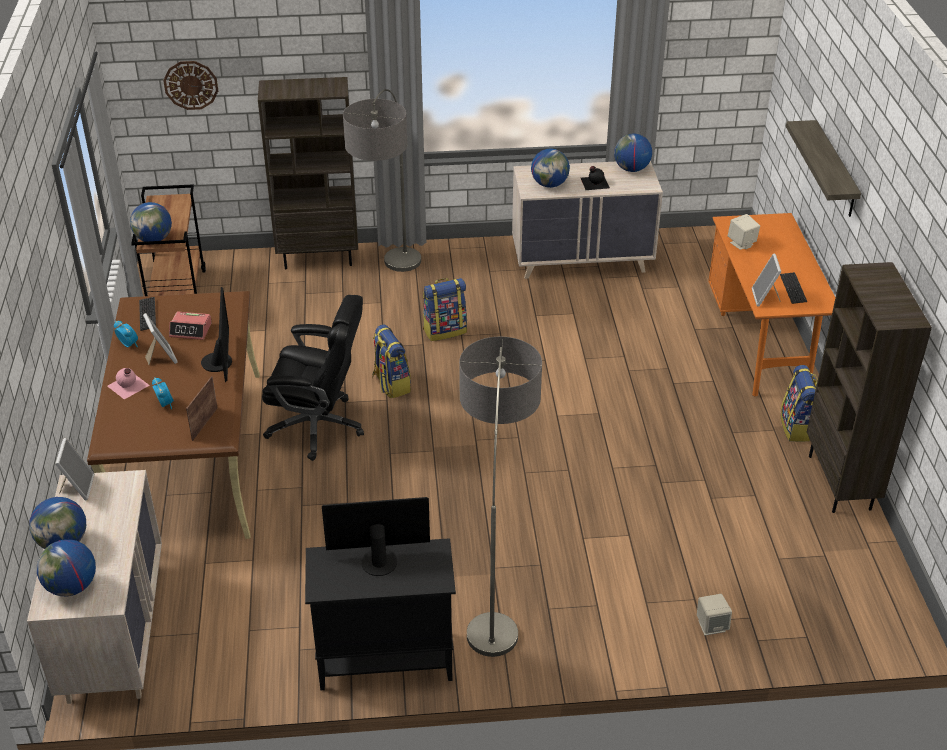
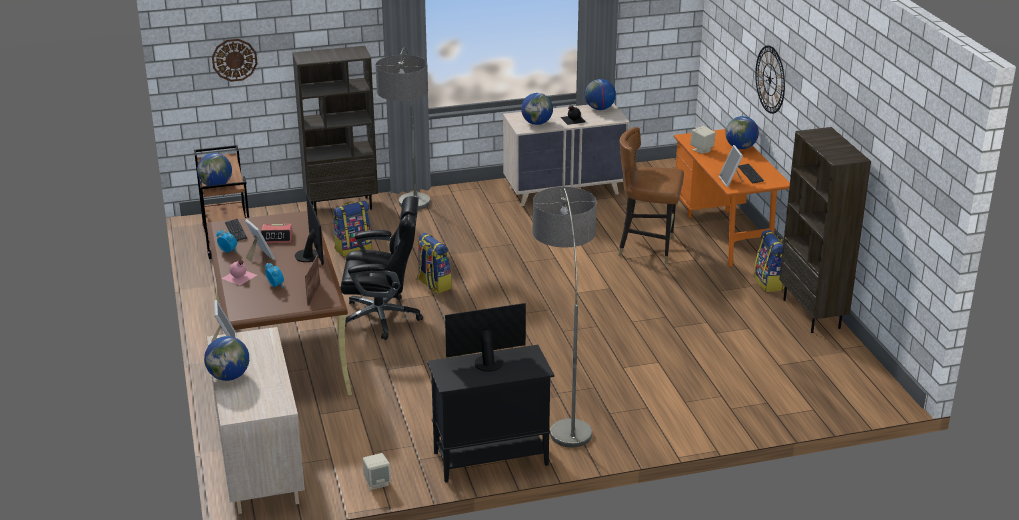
camera: 10 degrees left, 10 degrees down
globe [37,539,96,596] -> globe moved to [725,116,759,149]
backpack [423,278,467,341] -> backpack moved to [333,201,372,256]
beige speaker [697,594,732,635] -> beige speaker moved to [362,453,391,490]
shelf [786,120,861,217] -> wall clock [755,46,785,114]
none -> brown chair [618,127,684,264]

